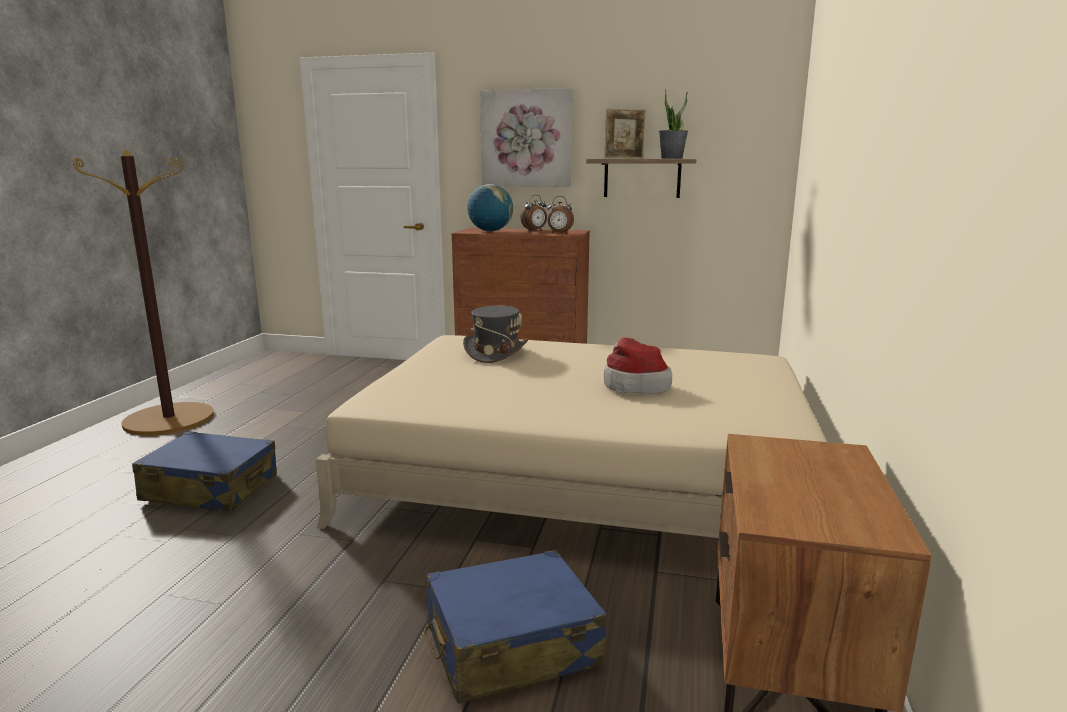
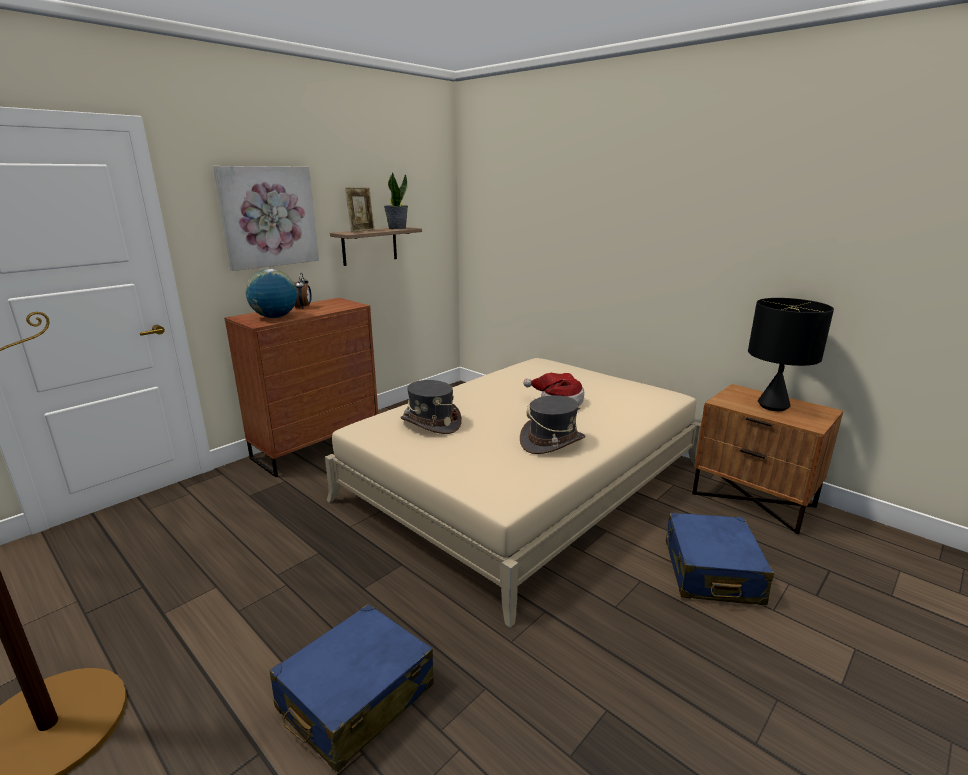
camera: 60 degrees left, 5 degrees up
alarm clock [547,196,574,234] -> none
none -> grey hat [520,395,585,454]
none -> black table lamp [748,298,834,411]

